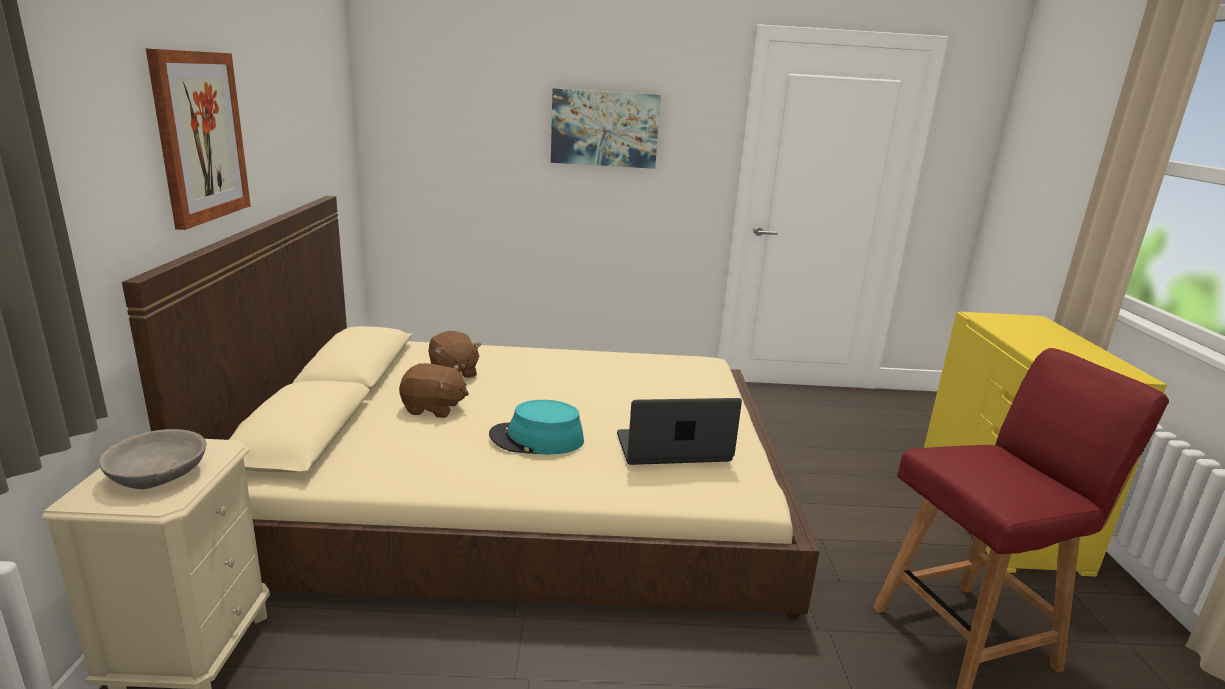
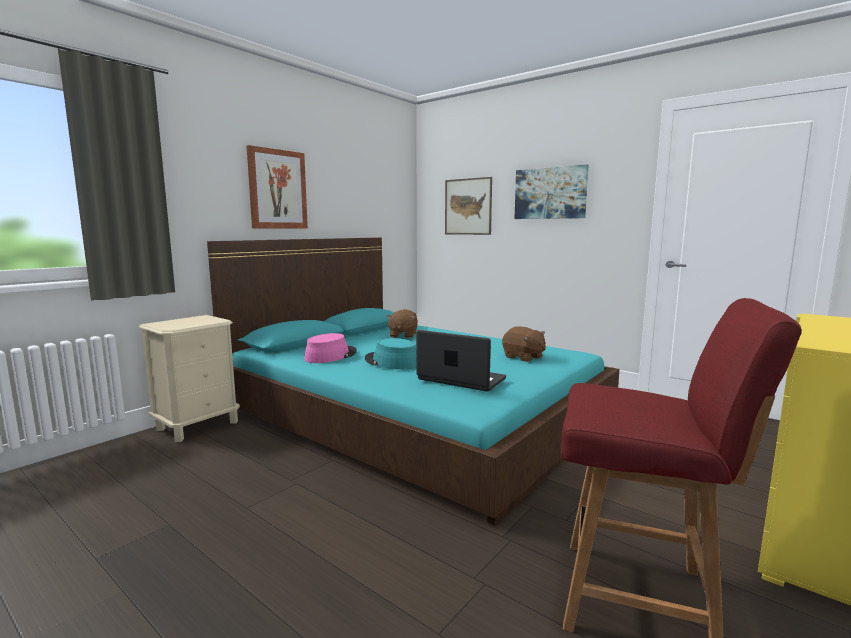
camera: 40 degrees right, 10 degrees down
grey bowl [99,429,206,489] -> none
beige bed [122,196,820,620] -> turquoise bed [207,237,620,525]
brown plush toy [399,363,469,418] -> brown plush toy moved to [502,326,546,362]
none -> pink hat [304,333,357,363]
none -> picture [445,177,492,235]

